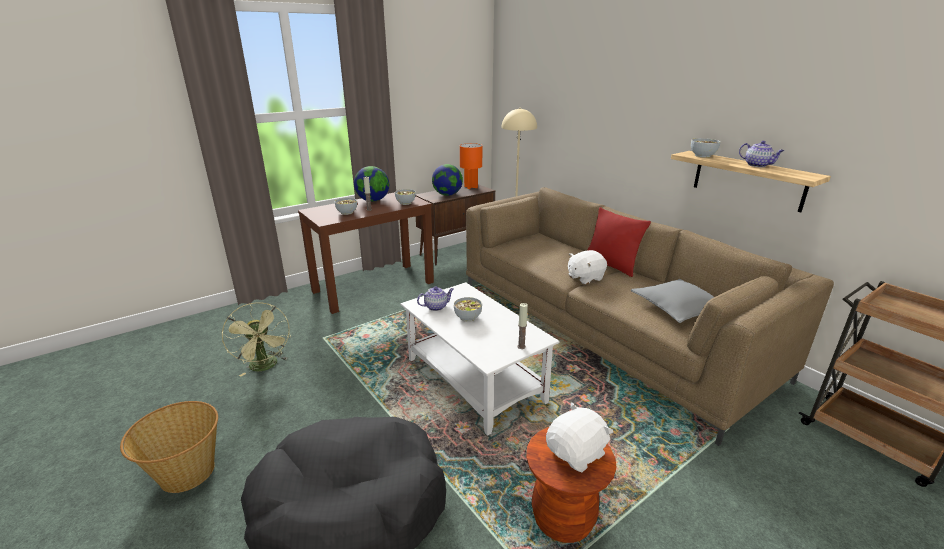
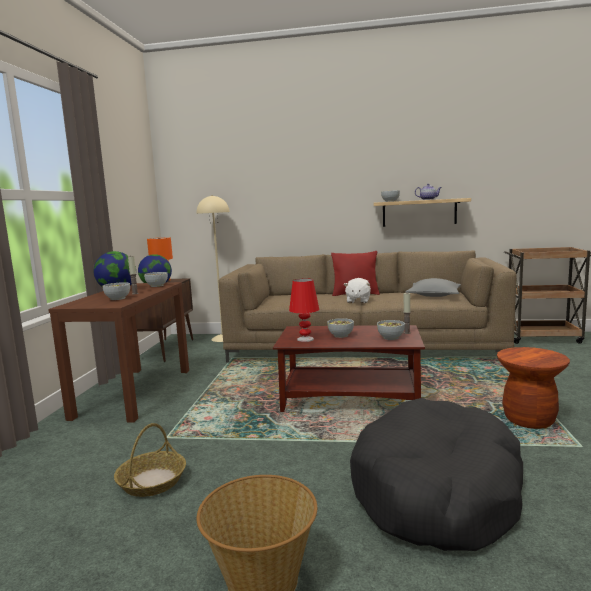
camera: 45 degrees left, 15 degrees down
green fan [222,302,291,377] -> basket [114,423,186,497]
white coffee table [400,282,560,436] -> brown coffee table [273,325,425,412]
teapot [417,287,454,311] -> red table lamp [289,278,319,342]
white plush toy [546,403,613,472] -> none
none -> bowl [377,320,405,340]

